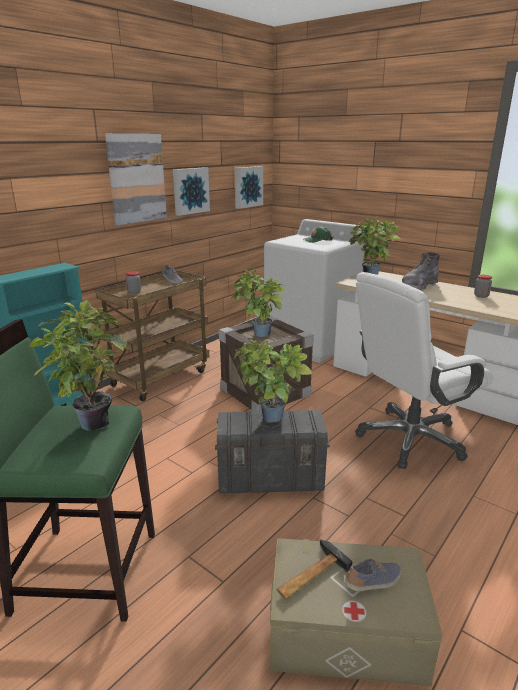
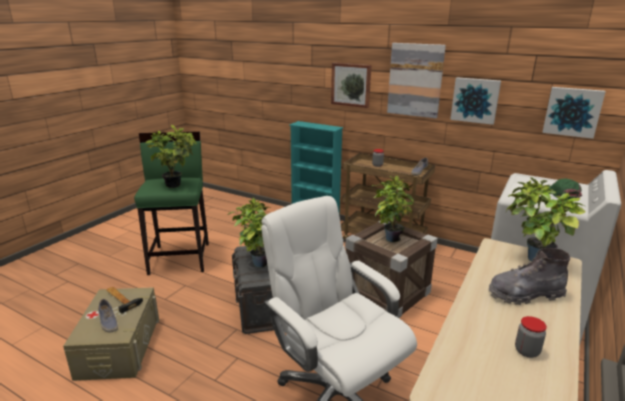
camera: 80 degrees right, 0 degrees up
grey boot [402,252,440,291] -> grey boot turned 45 degrees counterclockwise [488,248,570,305]
none -> picture [331,63,372,108]

